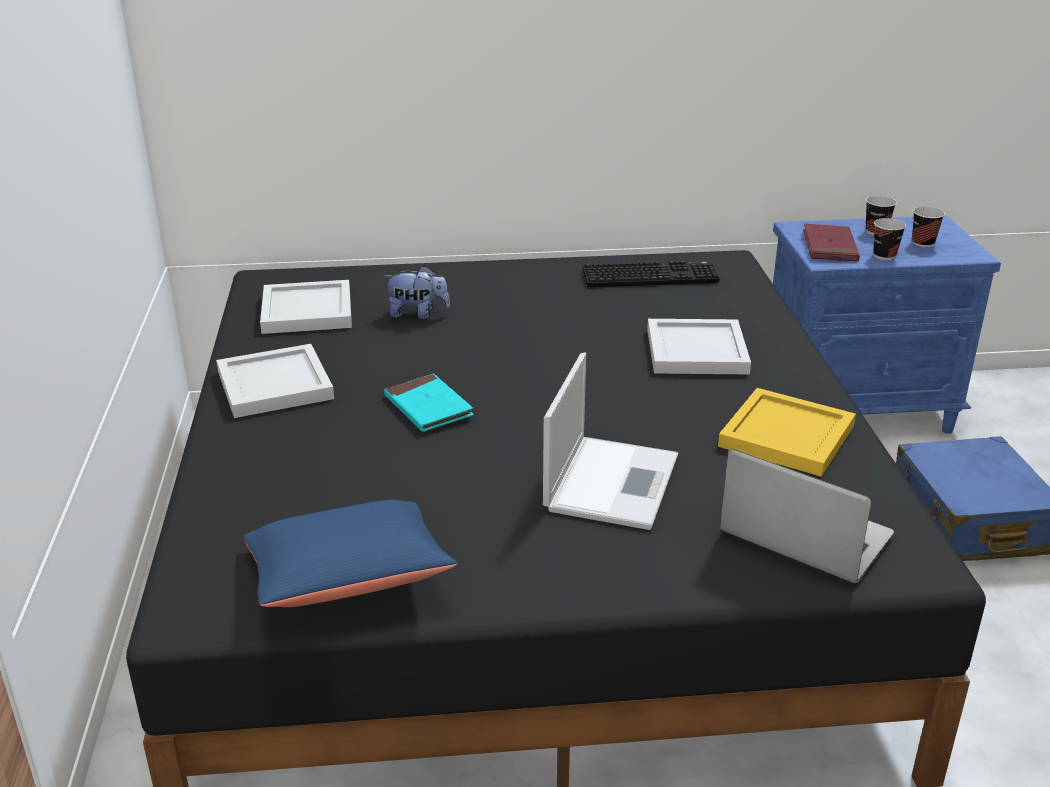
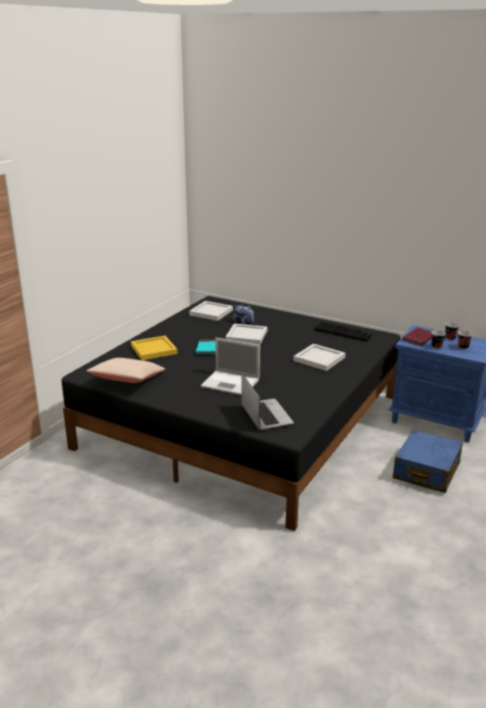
camera: 35 degrees right, 5 degrees down
white tray [216,344,334,418] -> white tray moved to [225,324,267,345]
blue pillow [244,500,457,607] -> beige pillow [86,358,165,383]
laptop [543,352,678,530] -> laptop turned 60 degrees clockwise [201,338,260,395]
yellow tray [718,388,856,477] -> yellow tray moved to [131,336,177,360]

